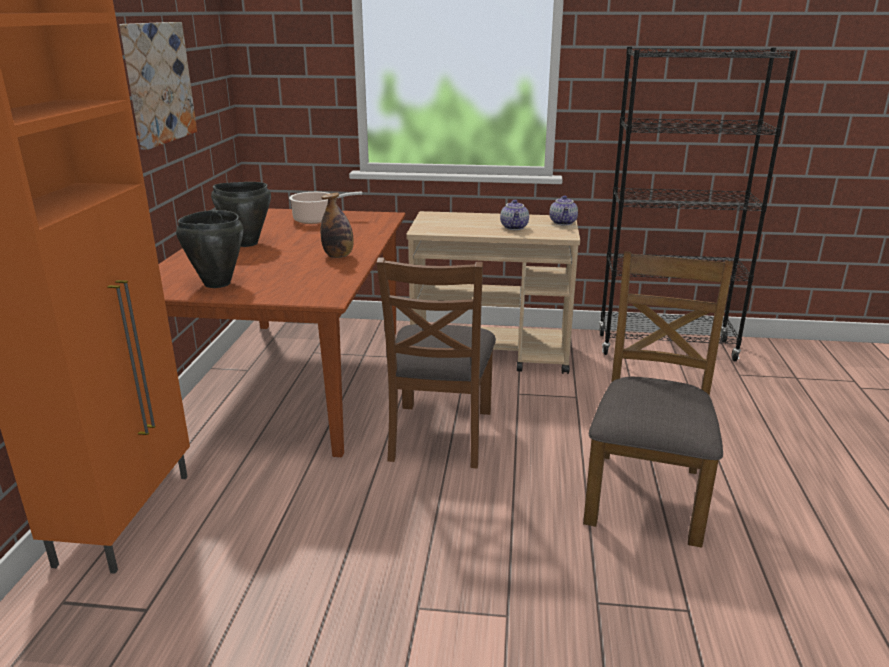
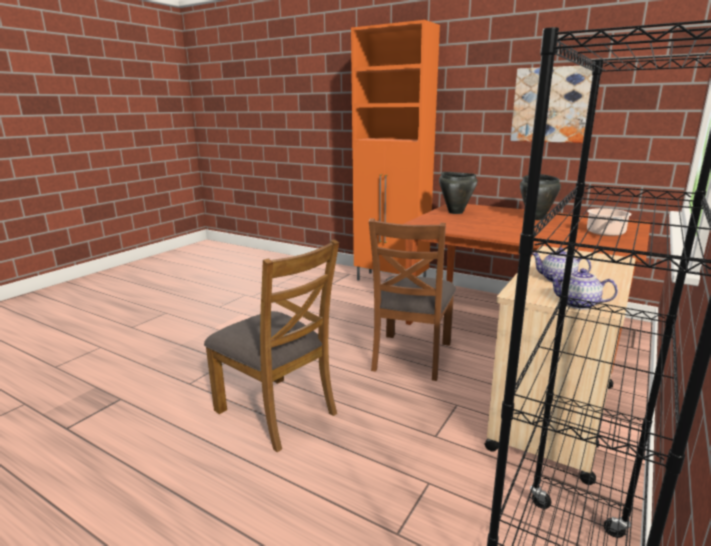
camera: 115 degrees right, 5 degrees down
bottle [321,193,354,258] -> none
brown chair [376,257,496,468] -> brown chair turned 105 degrees counterclockwise [369,218,456,381]

